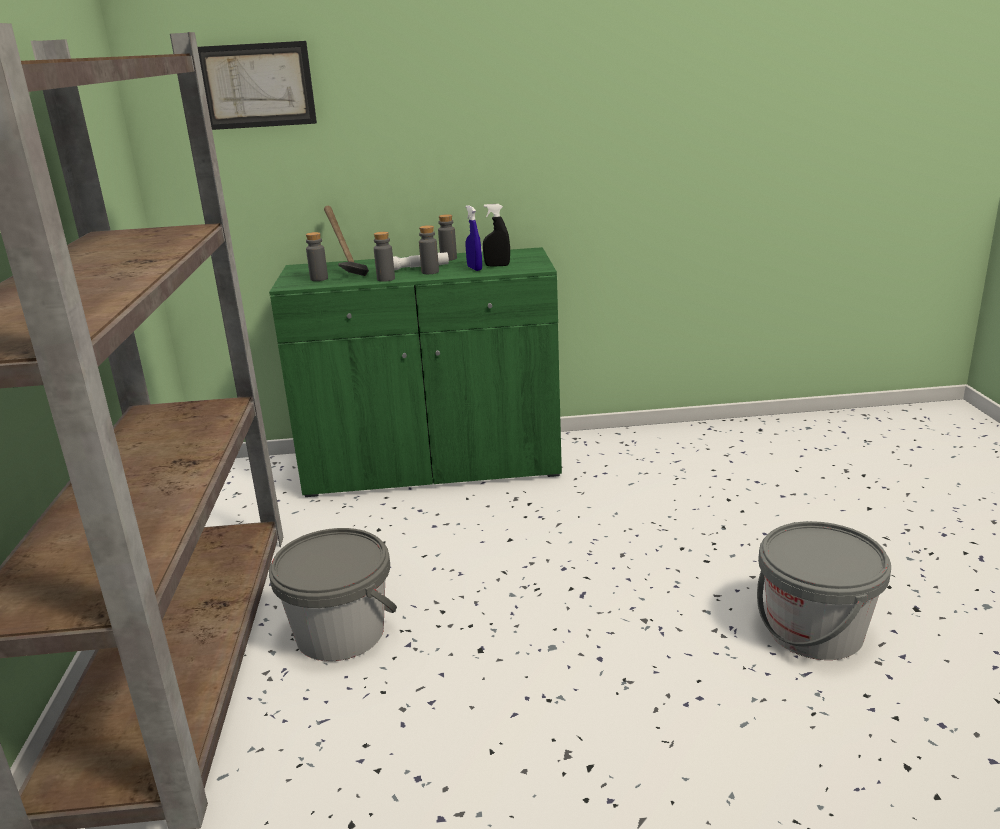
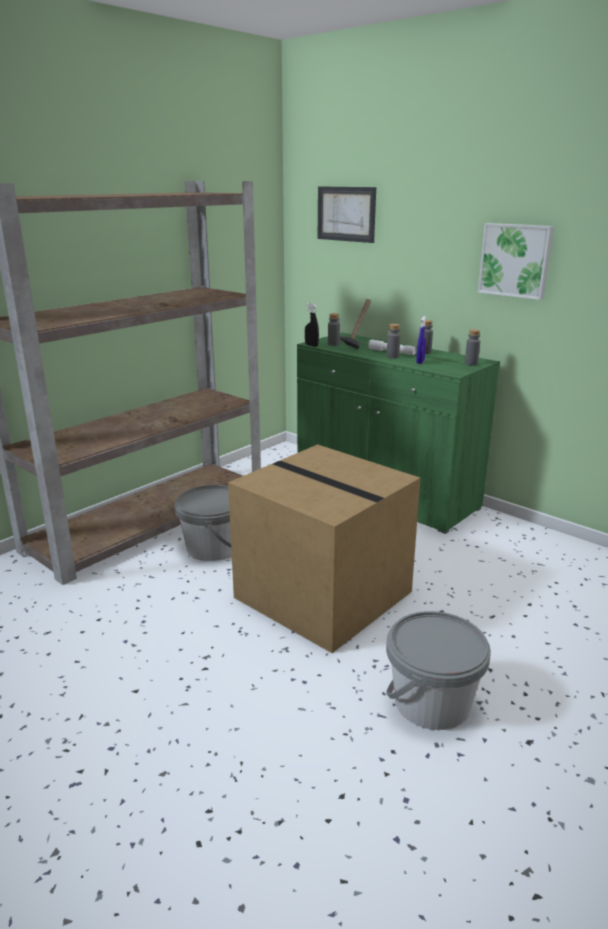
camera: 45 degrees right, 0 degrees up
grey bottle [374,232,395,282] -> grey bottle moved to [465,329,480,365]
black spray bottle [483,204,510,267] -> black spray bottle moved to [305,303,319,347]
none -> cardboard box [228,444,421,653]
none -> picture [478,223,554,300]

